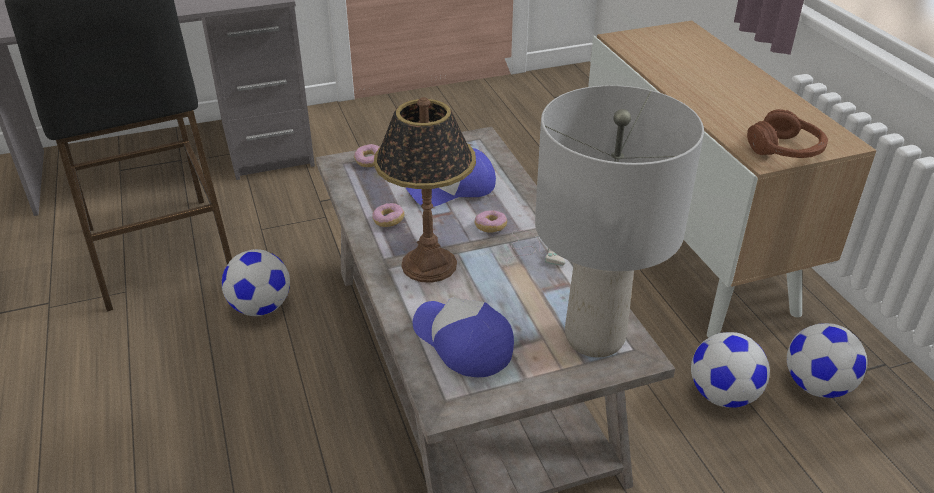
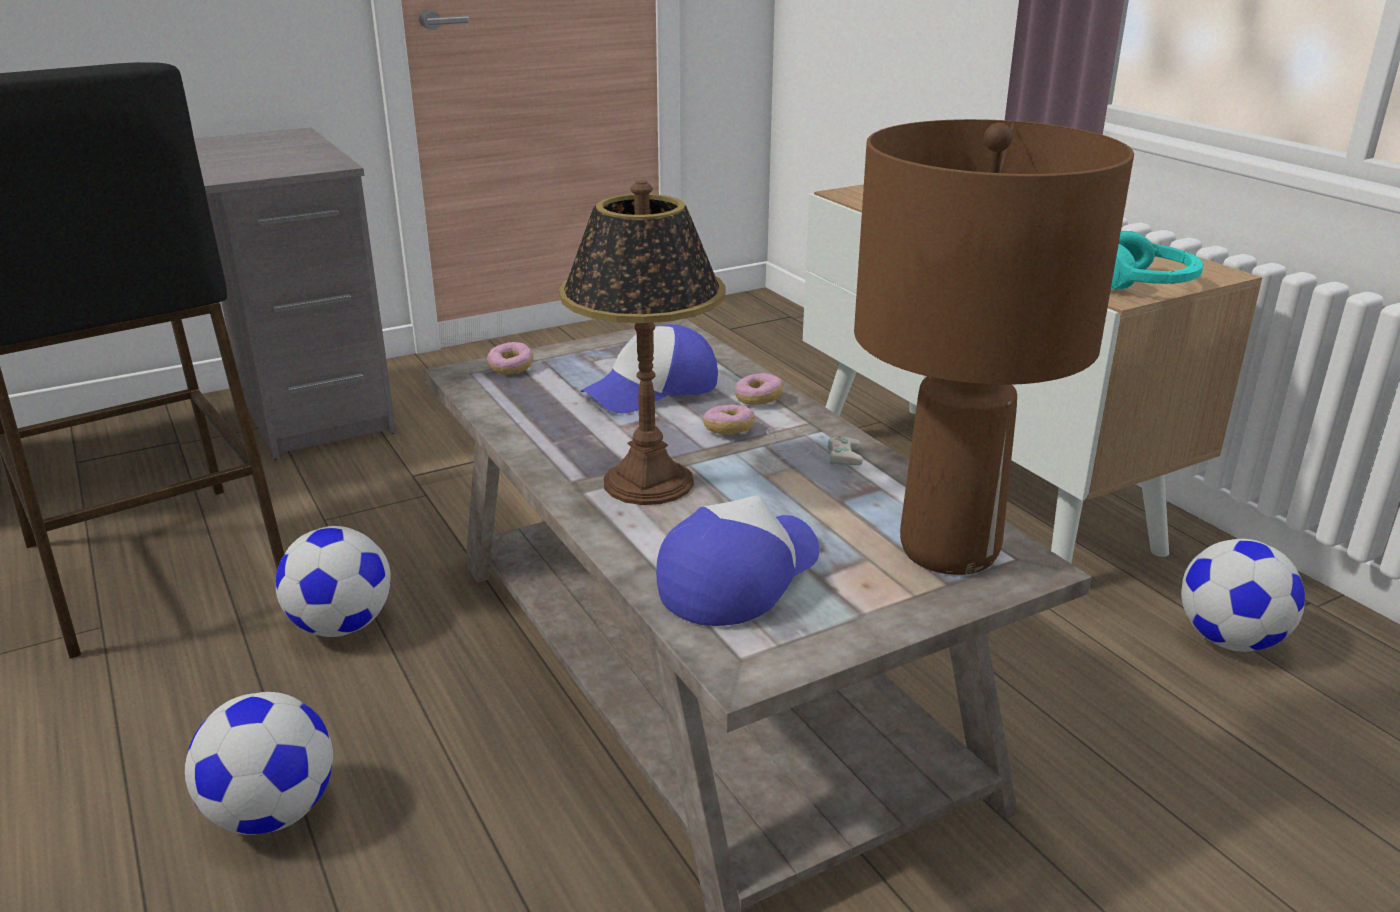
camera: 10 degrees left, 10 degrees down
donut [372,203,404,227] -> donut moved to [735,373,783,405]
cap [413,298,514,377] -> cap turned 90 degrees clockwise [656,496,820,626]
grey table lamp [535,85,704,358] -> brown table lamp [854,119,1134,575]
football [691,332,770,408] -> football moved to [185,692,333,835]
brown headphones [747,109,828,158] -> turquoise headphones [1111,231,1204,289]

